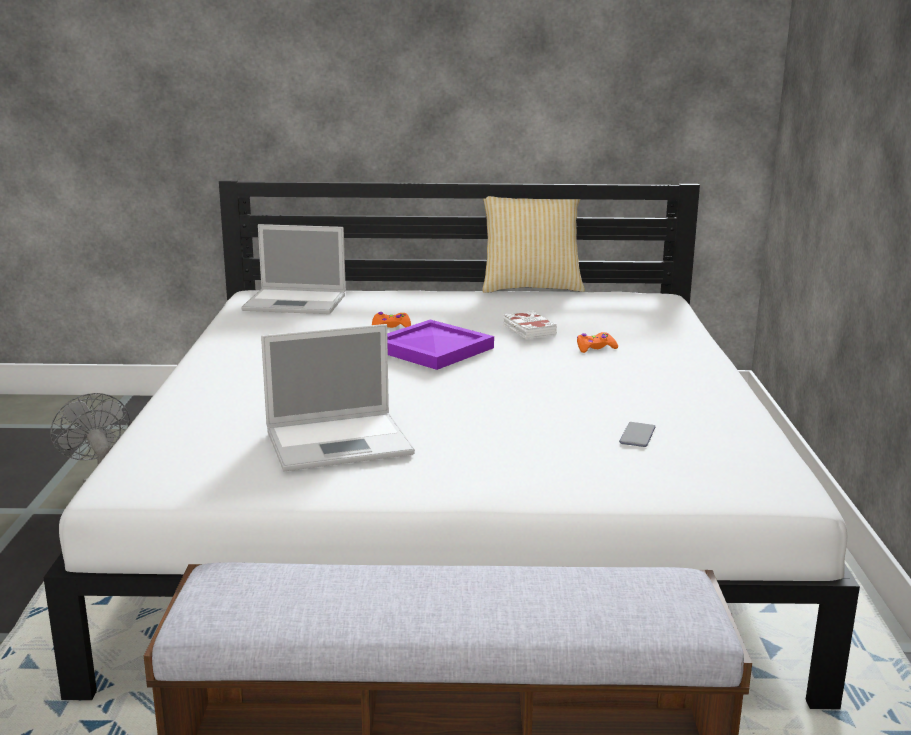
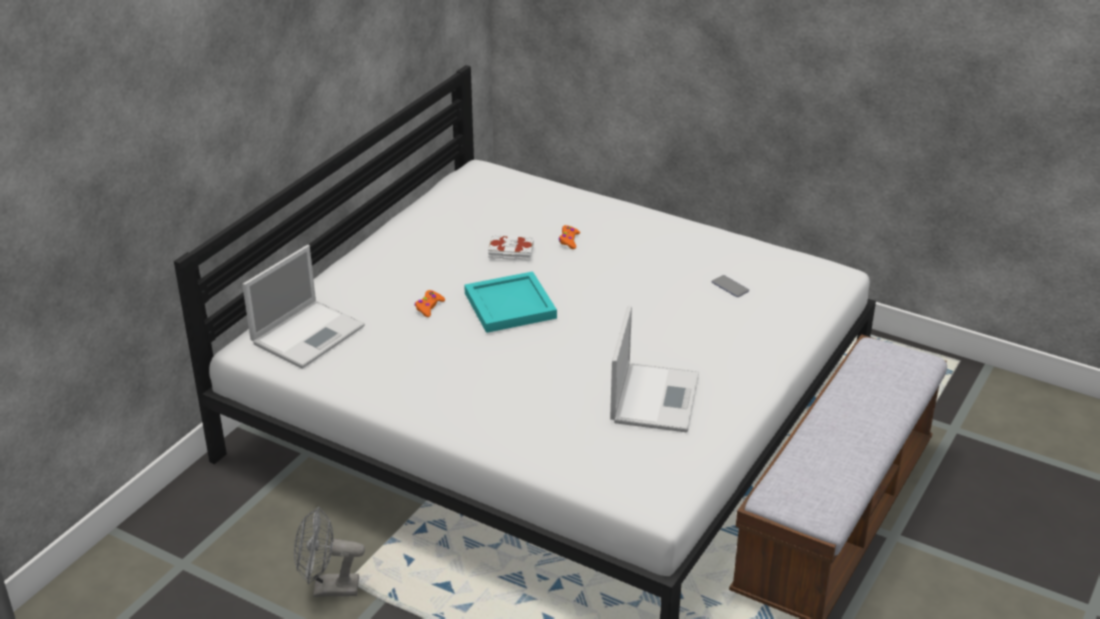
camera: 60 degrees left, 15 degrees up
purple tray [387,320,494,370] -> turquoise tray [464,271,557,333]
pillow [482,196,585,293] -> none

